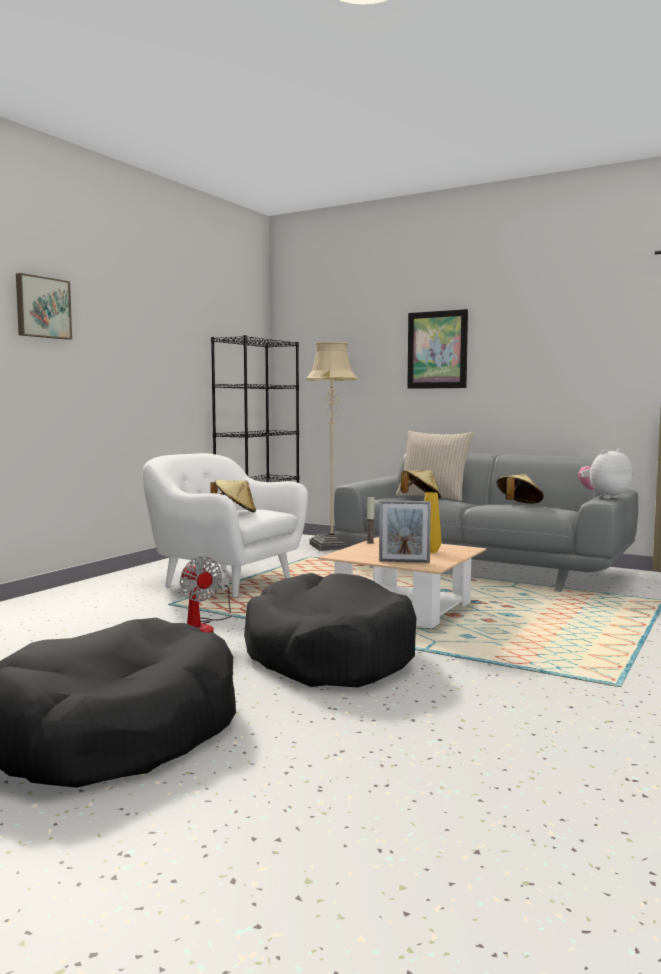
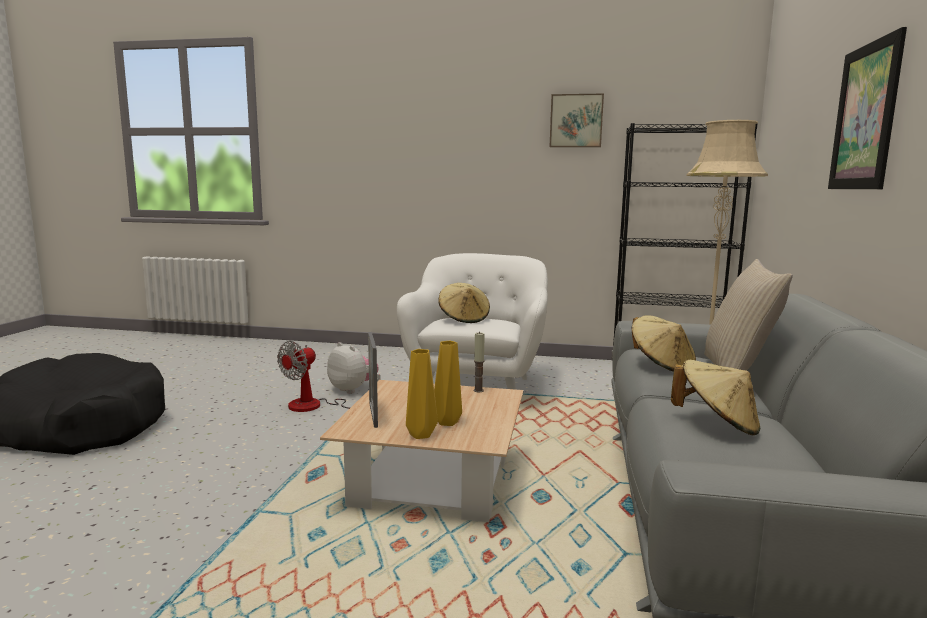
camera: 70 degrees right, 5 degrees up
picture [16,273,72,340] -> picture moved to [549,94,604,147]
black dog bed [244,573,417,687] -> none
plush toy [578,449,633,499] -> plush toy moved to [327,342,379,394]
none -> yellow vase [406,349,438,439]

